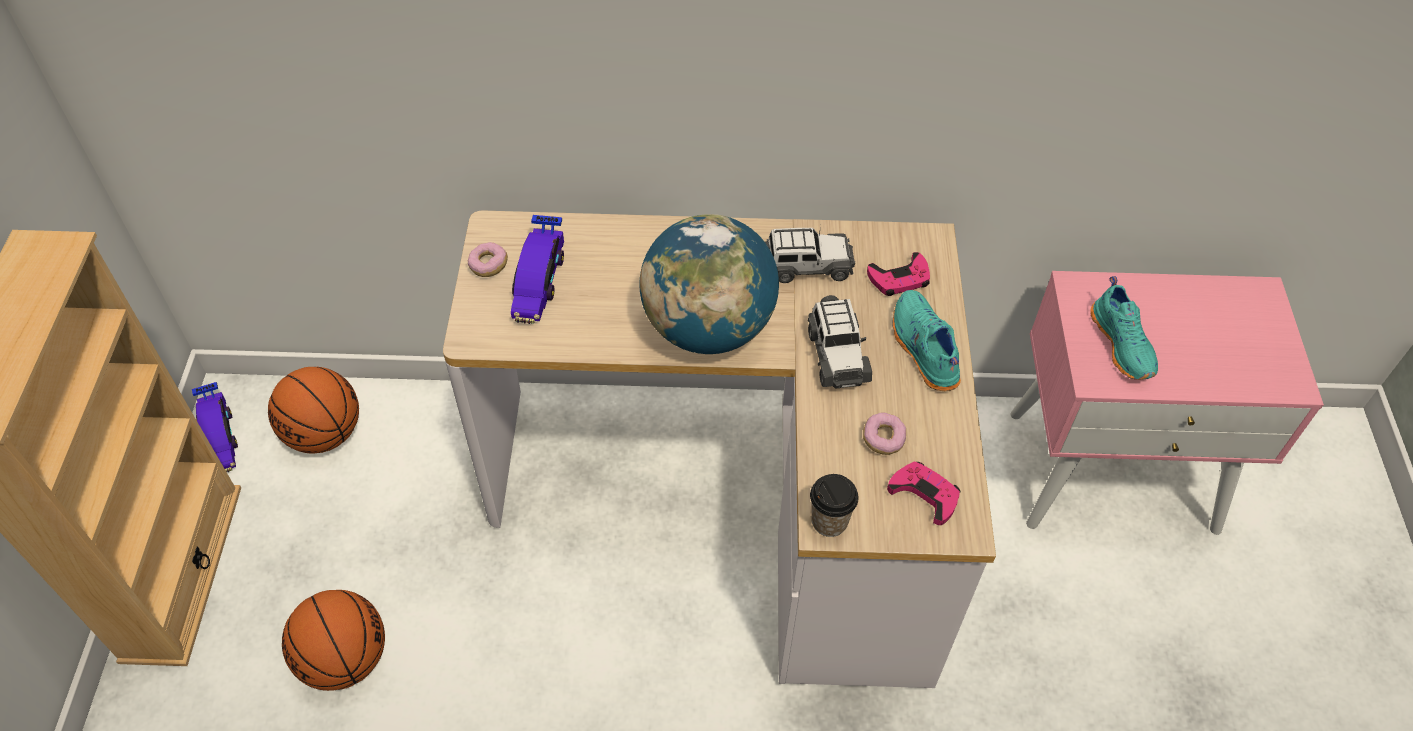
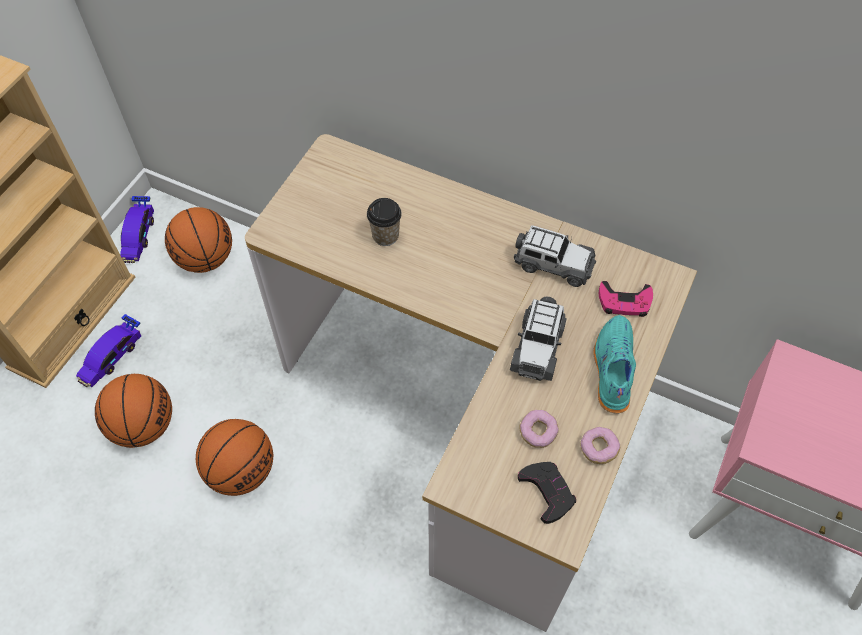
camera: 25 degrees right, 5 degrees up
donut [468,242,508,277] -> donut moved to [580,427,620,464]
toy car [511,215,564,324] -> toy car moved to [76,314,141,387]
globe [639,214,779,354] -> none
cup [810,474,858,537] -> cup moved to [367,198,402,246]
pink game controller [887,461,961,525] -> black game controller [518,462,576,524]
turquoise shoe [1090,276,1158,380] -> none
none -> basketball [196,419,273,496]

